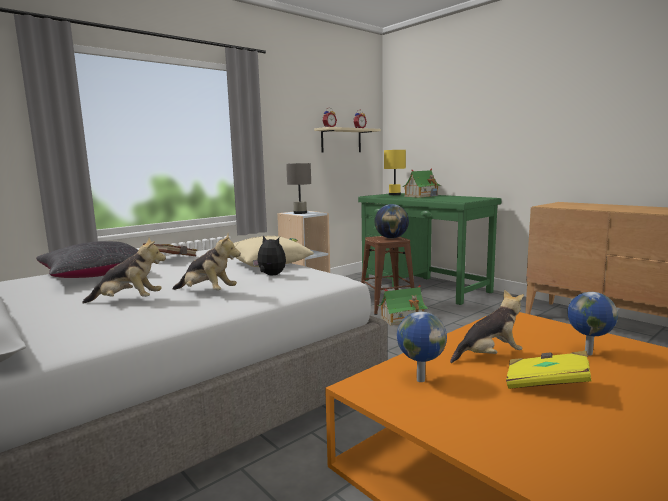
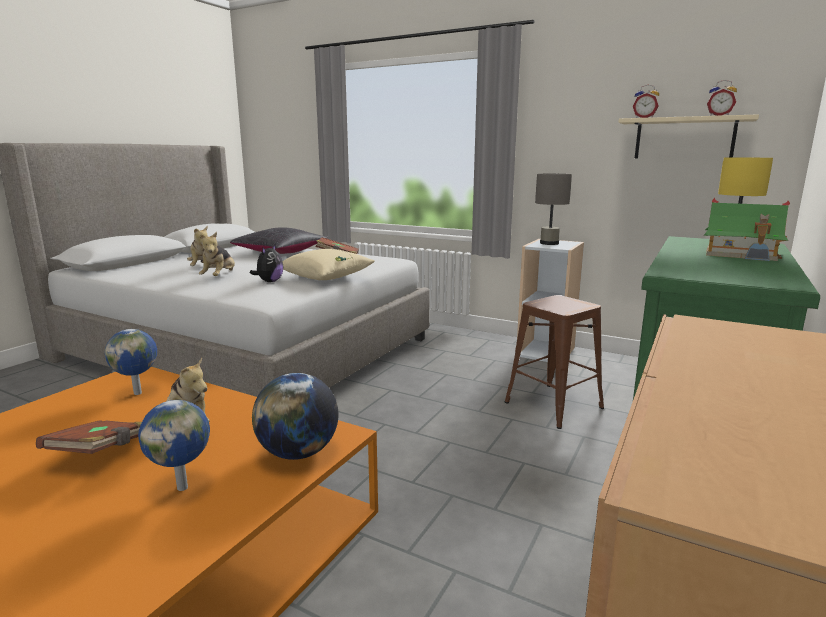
camera: 70 degrees right, 5 degrees up
globe [375,204,409,239] -> globe moved to [252,373,338,460]
toy house [377,285,428,325] -> none
yellow book [506,351,591,389] -> brown book [36,420,142,454]

